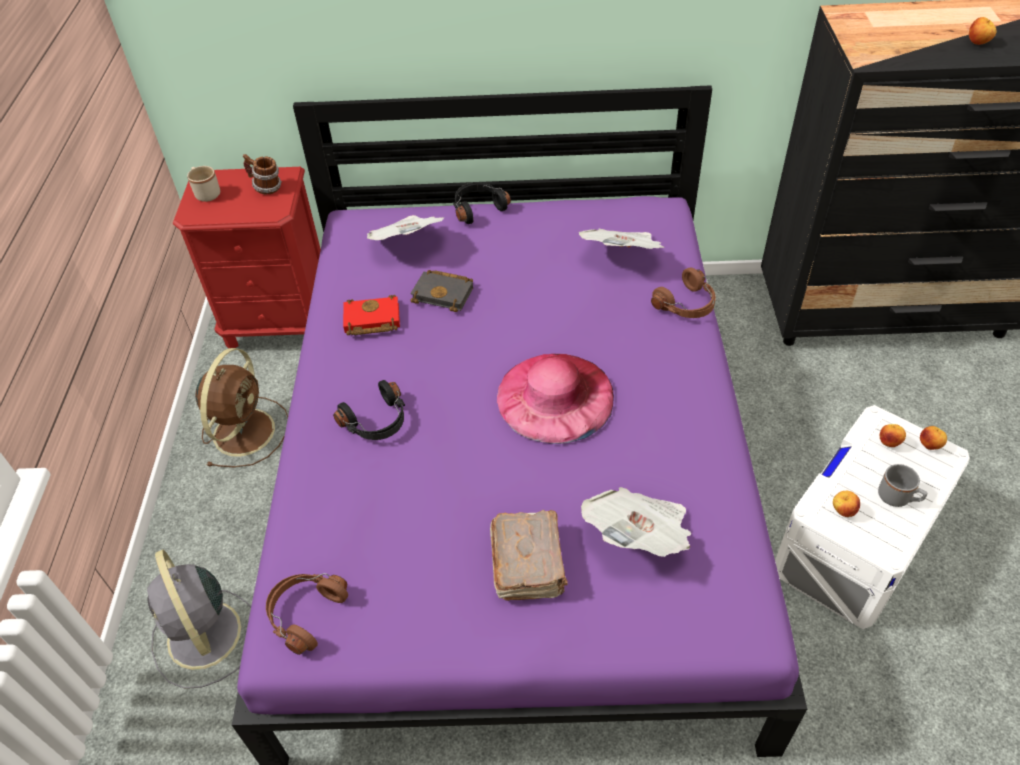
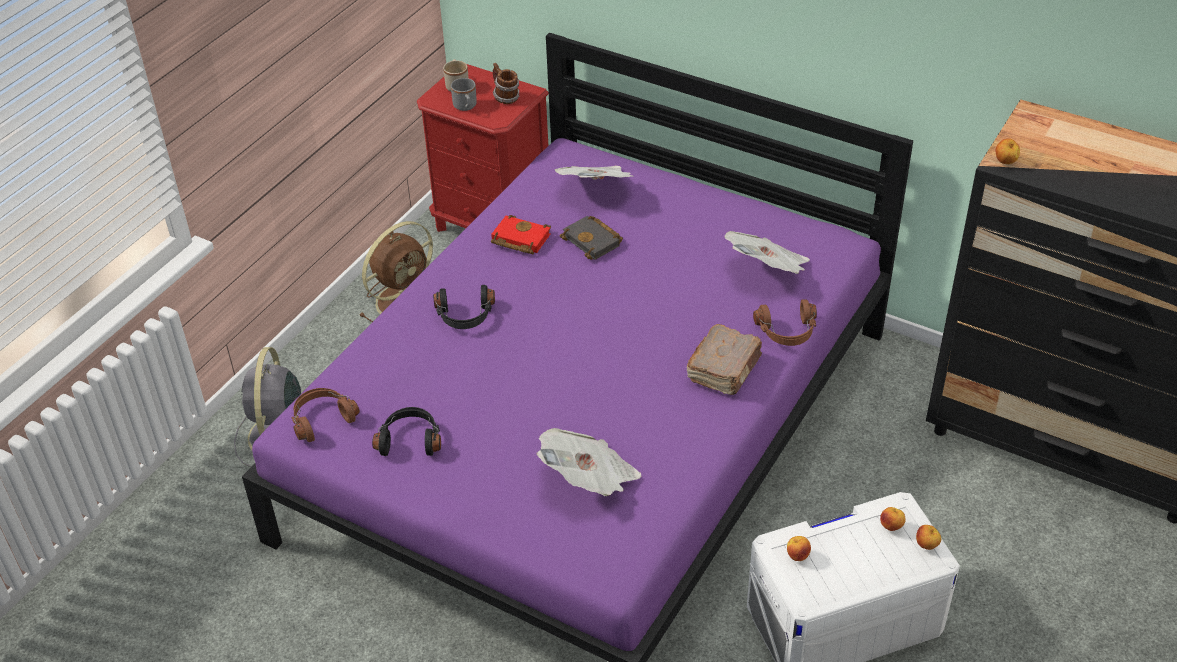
camera: 30 degrees right, 5 degrees down
black headphones [453,182,511,224] -> black headphones moved to [372,407,441,456]
brown book [490,510,568,601] -> brown book moved to [687,324,762,395]
pink hat [497,354,614,444] -> none
grey mug [878,464,928,507] -> grey mug moved to [451,78,477,111]
apple [969,17,996,45] -> apple moved to [996,138,1020,164]

